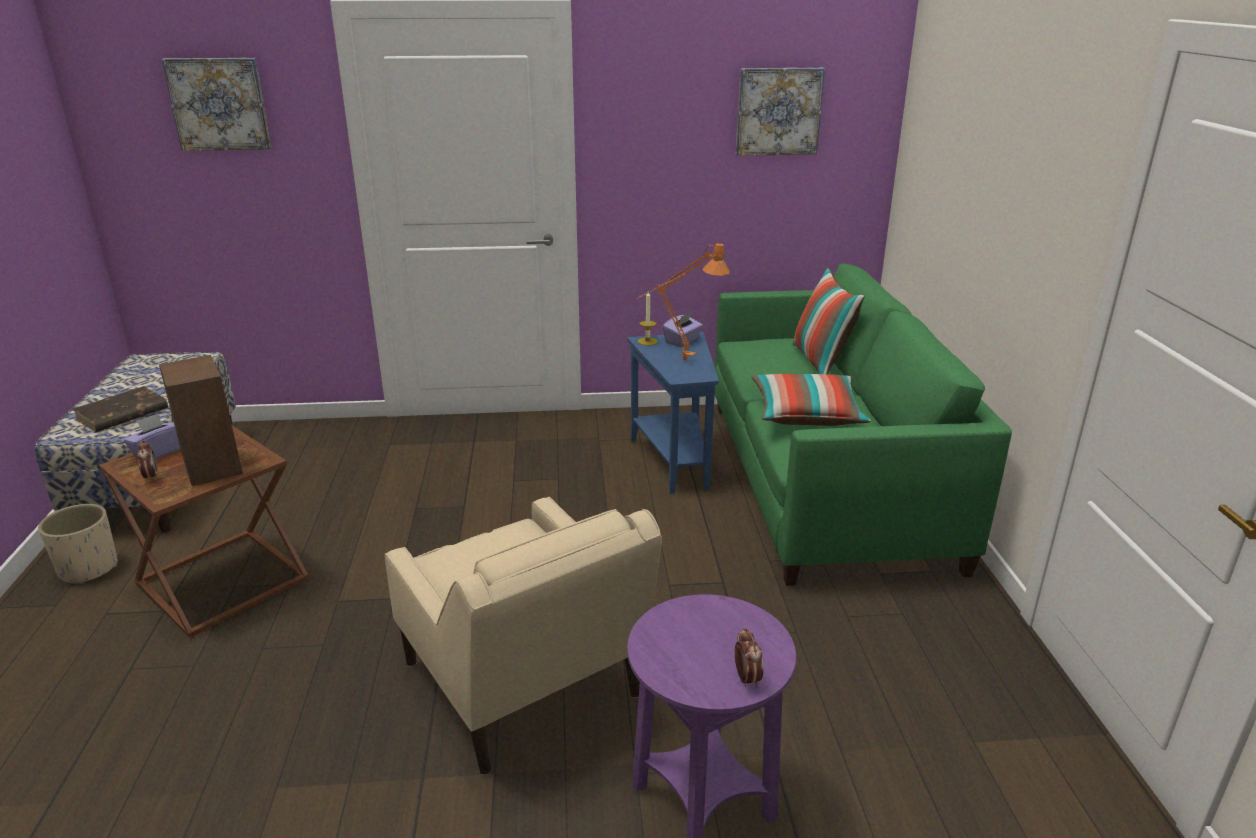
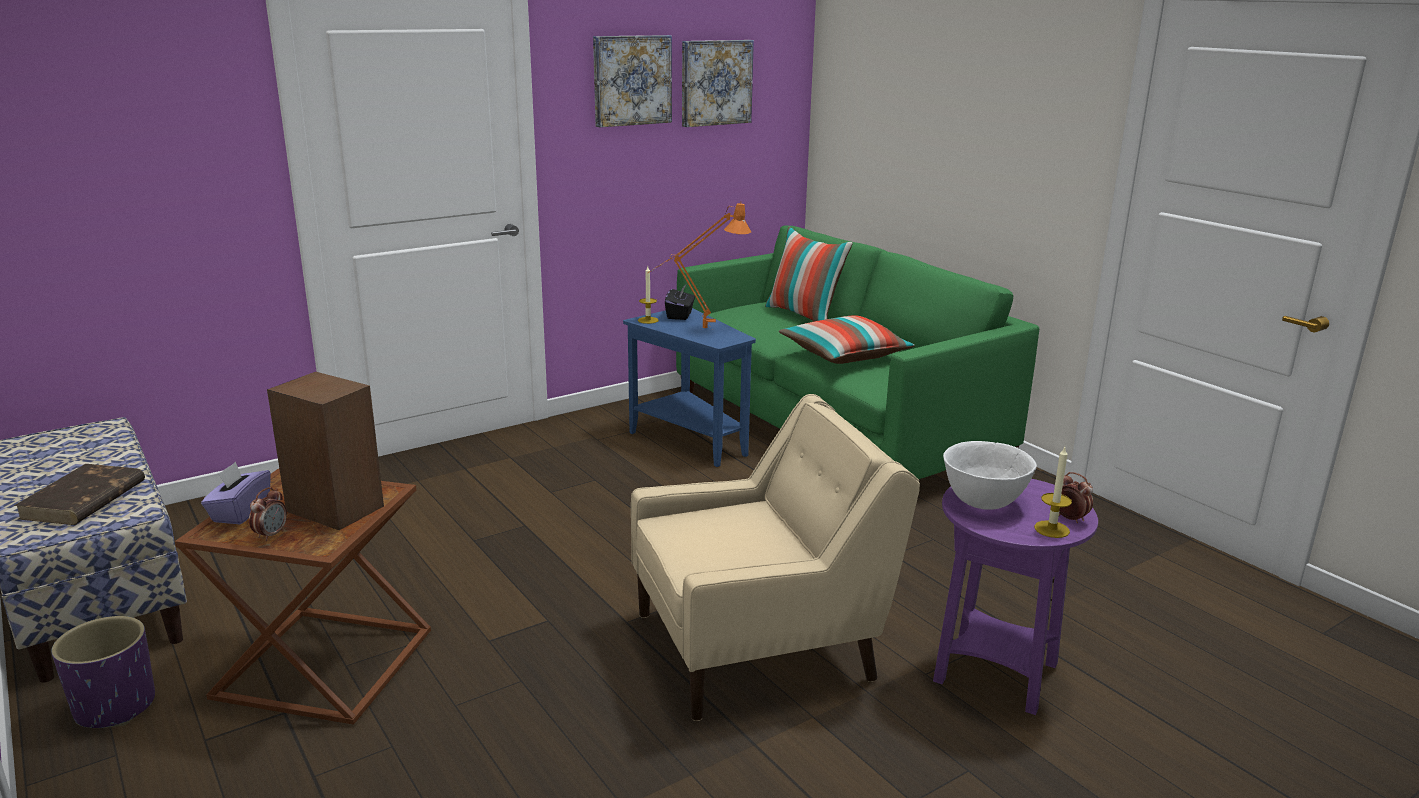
camera: 30 degrees left, 5 degrees down
beige planter [38,504,118,585] -> purple planter [51,616,155,728]
alarm clock [137,440,158,481] -> alarm clock turned 75 degrees clockwise [249,487,287,541]
picture [162,58,271,151] -> picture moved to [593,35,672,127]
beige armchair [384,497,662,775] -> beige armchair turned 45 degrees counterclockwise [631,394,920,721]
purple tissue box [662,312,703,347] -> black tissue box [665,285,695,320]
none -> white bowl [943,441,1037,510]
none -> candle [1034,447,1072,538]

